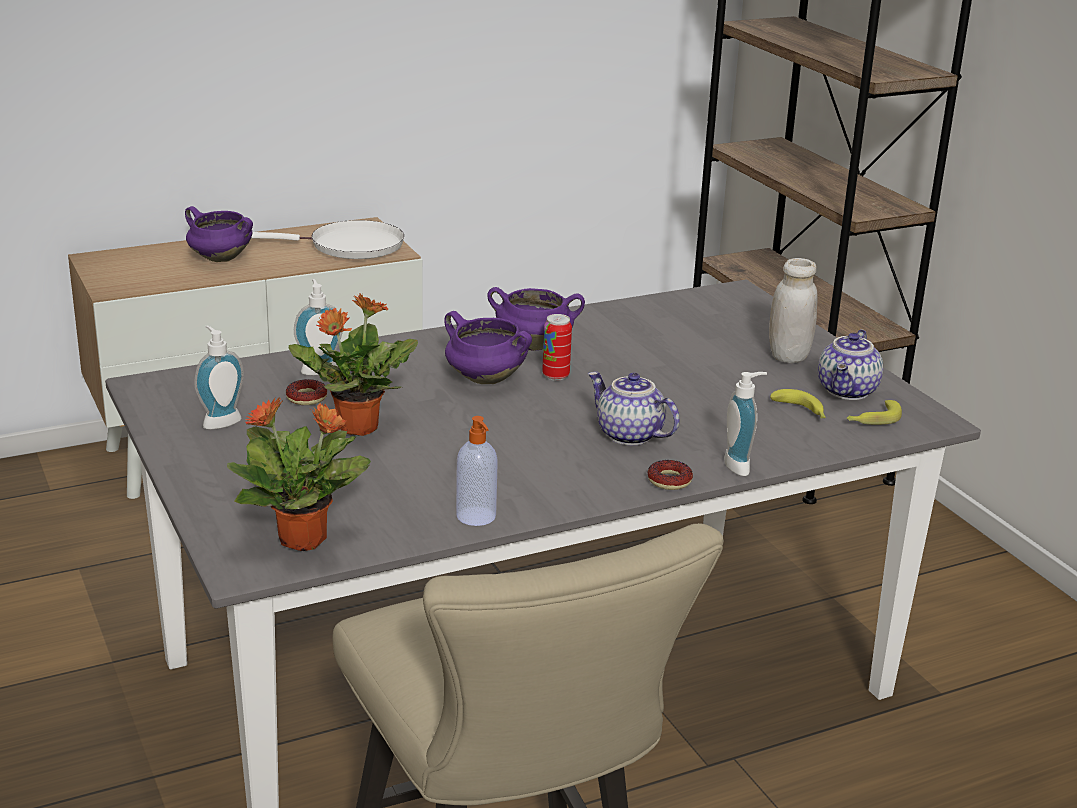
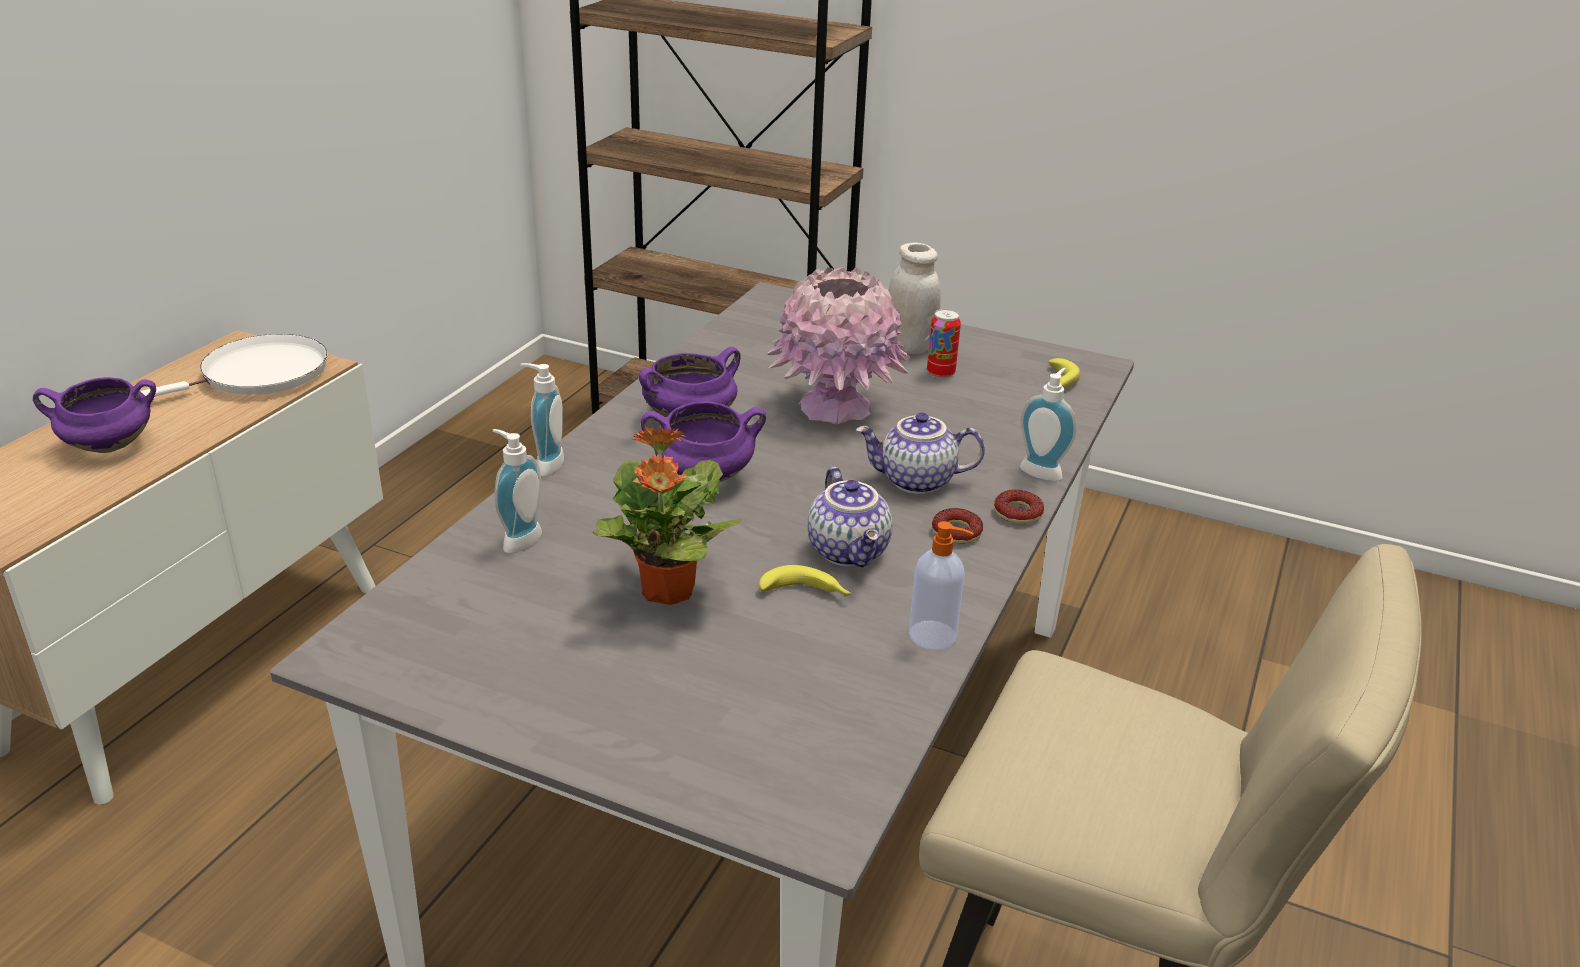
camera: 40 degrees left, 5 degrees up
soap dispenser [194,325,244,429] -> soap dispenser moved to [520,363,564,476]
potted plant [227,397,371,551] -> none
donut [286,379,327,405] -> donut moved to [932,508,983,544]
can [542,314,572,381] -> can moved to [927,309,961,379]
banana [770,389,826,419] -> banana moved to [758,565,852,597]
teapot [818,329,883,400] -> teapot moved to [808,467,892,567]
none -> pink vase [767,267,910,424]

